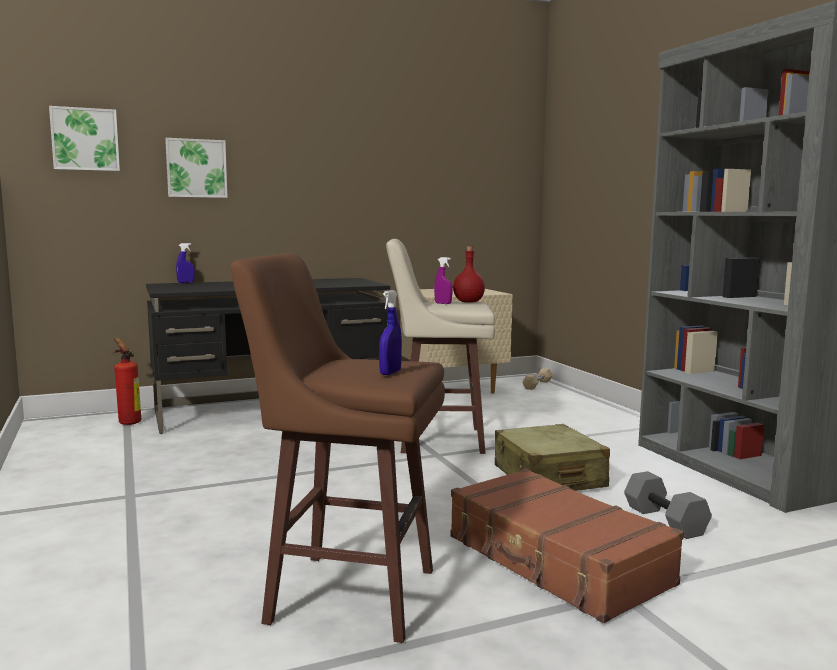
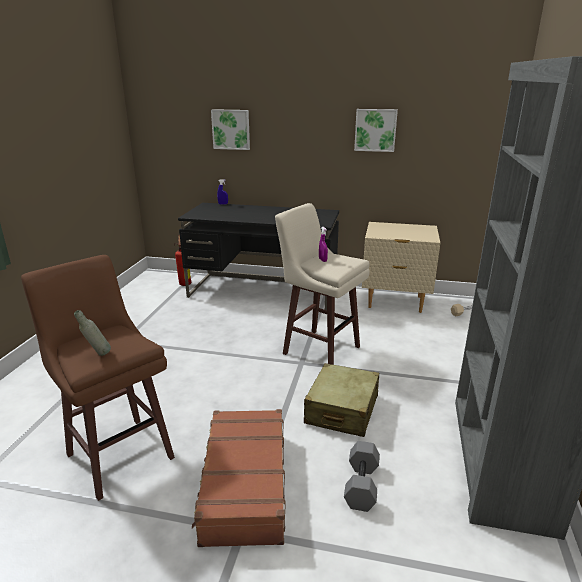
camera: 35 degrees right, 15 degrees up
picture [49,106,120,171] -> picture moved to [354,109,398,152]
blue spray bottle [379,290,402,375] -> grey bottle [74,310,111,356]
red bottle [453,246,485,303] -> none

